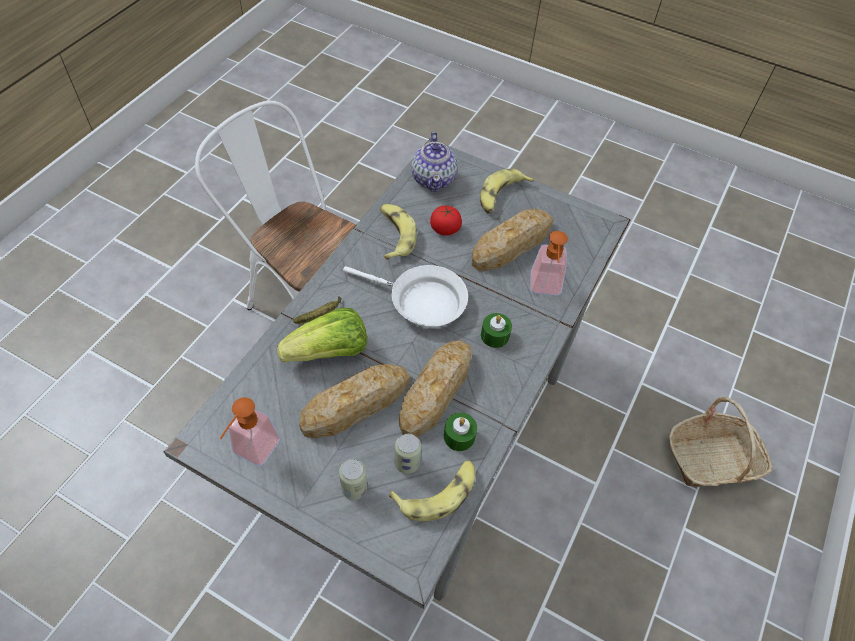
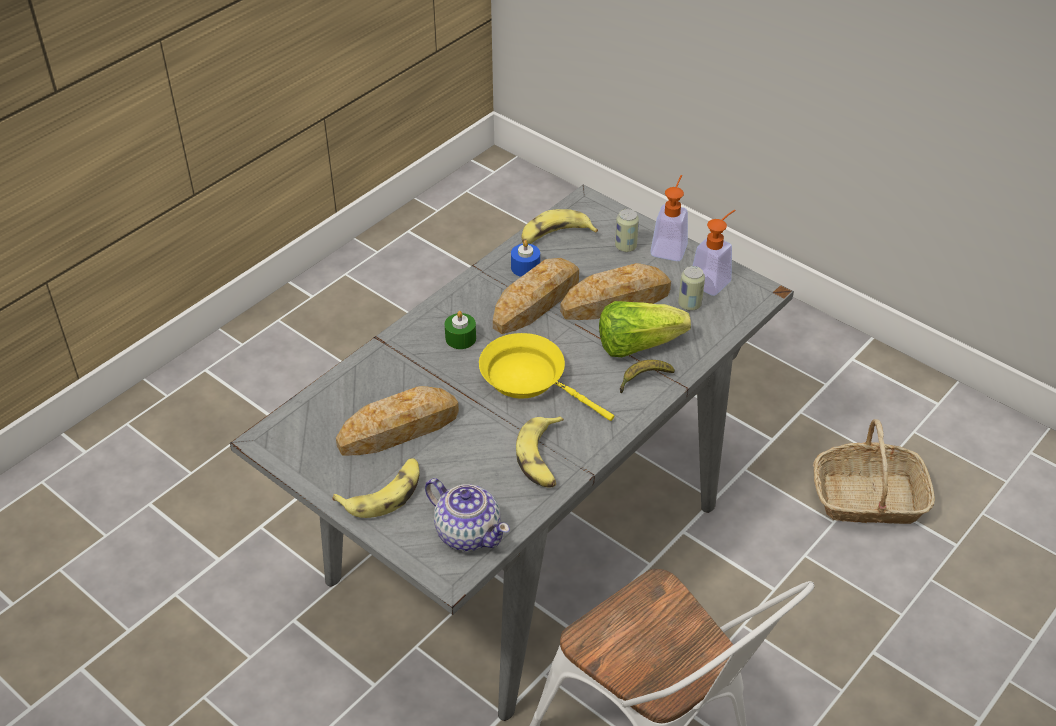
camera: 165 degrees left, 10 degrees down
white frying pan [343,265,468,328] -> yellow frying pan [479,333,614,421]
can [395,434,421,474] -> can moved to [678,266,705,311]
teapot [411,132,458,192] -> teapot turned 120 degrees clockwise [425,478,510,551]
tomato [430,206,462,236] -> none
green candle [444,413,477,451] -> blue candle [511,240,540,277]
soap dispenser [530,231,568,295] -> soap dispenser moved to [650,175,688,261]
basket [669,397,773,487] -> basket moved to [813,419,935,524]

